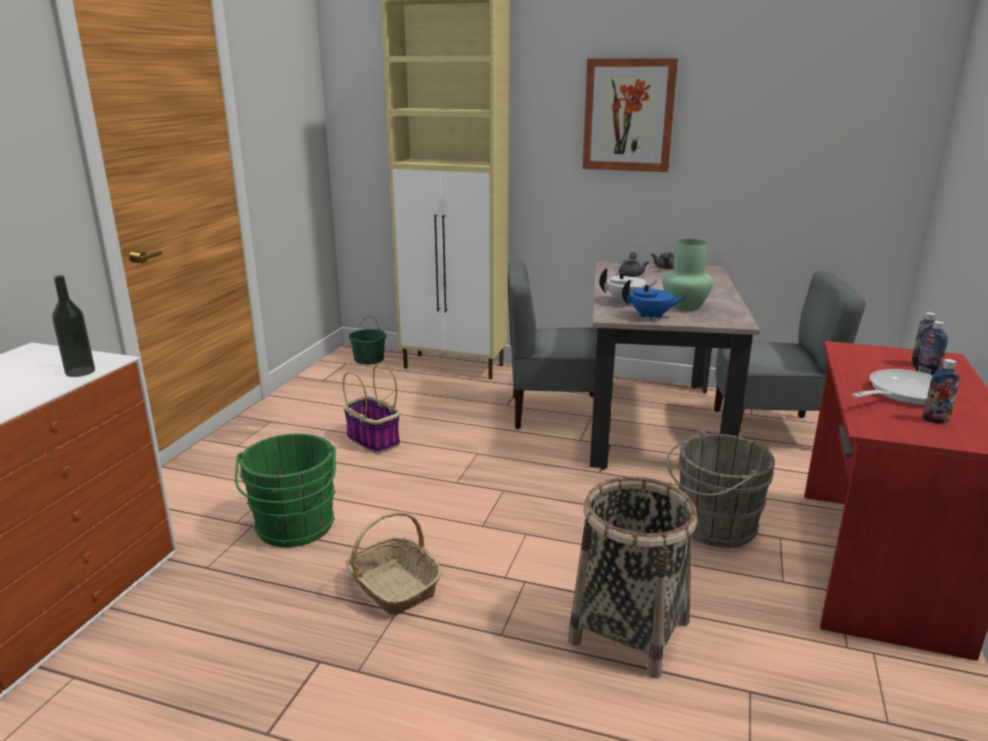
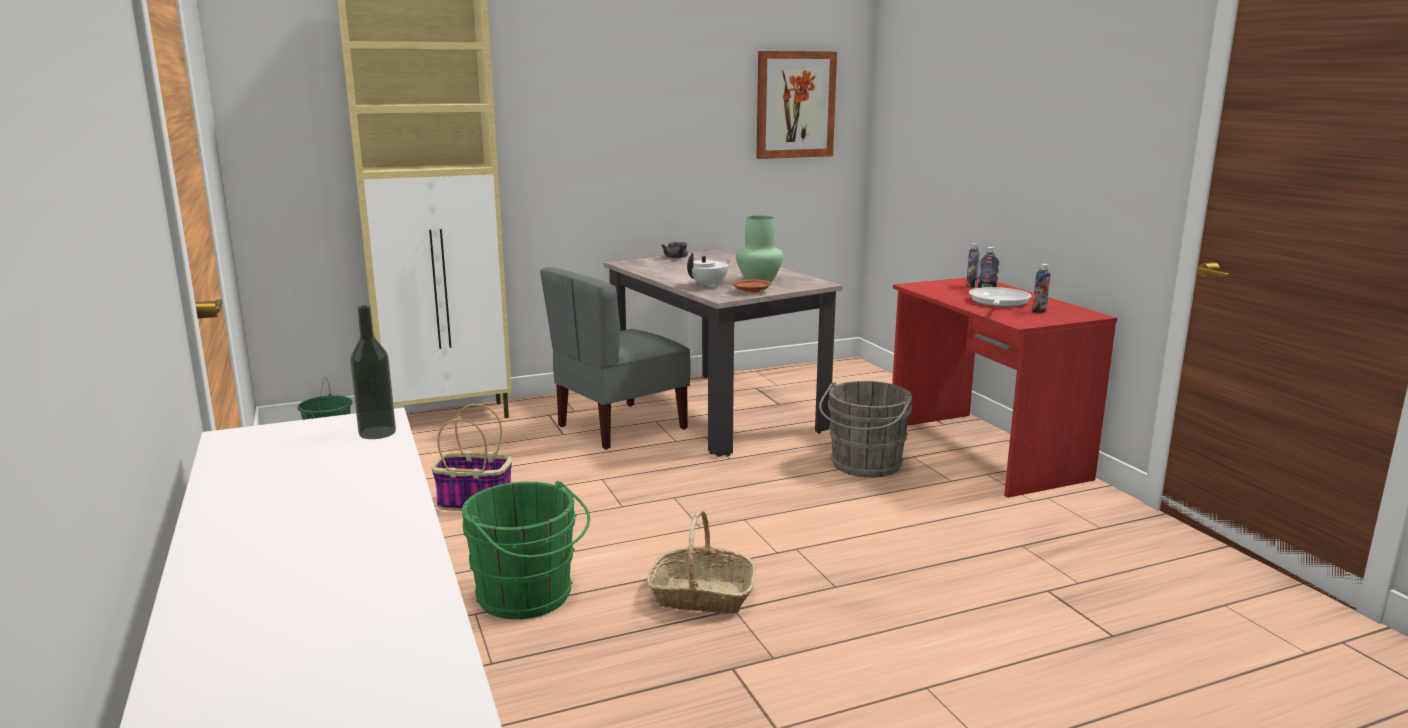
camera: 40 degrees left, 5 degrees down
basket [568,477,698,678] -> none
picture [583,58,678,172] -> picture moved to [756,51,837,159]
grey teapot [619,252,649,277] -> none
blue teapot [622,279,687,320] -> brown plate [732,279,772,293]
grey chair [714,271,866,433] -> none

